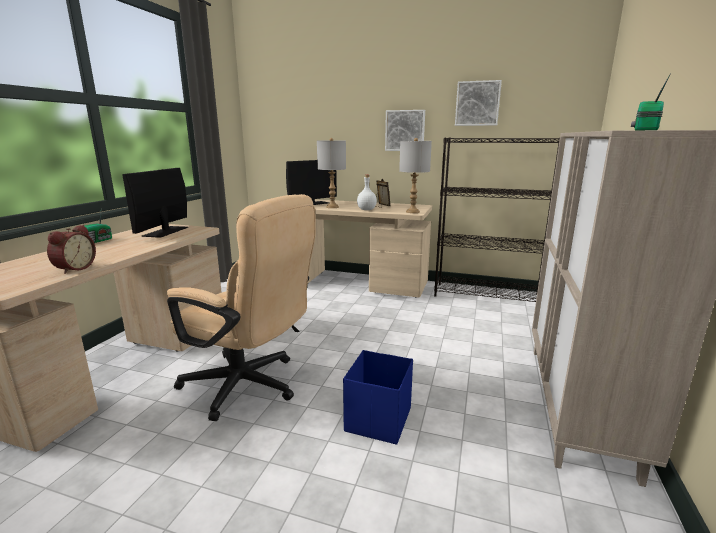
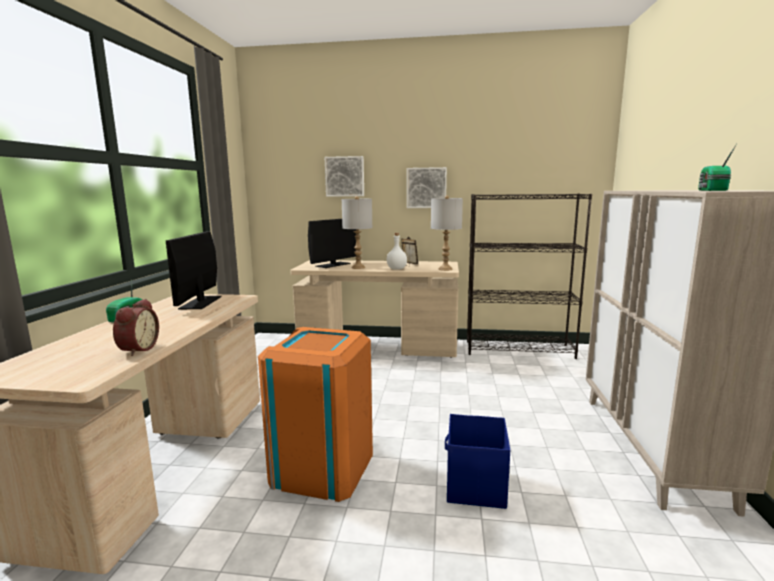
camera: 10 degrees left, 5 degrees down
beige office chair [167,194,315,421] -> orange trash can [258,327,373,502]
picture [455,80,502,126] -> picture moved to [325,156,364,197]

